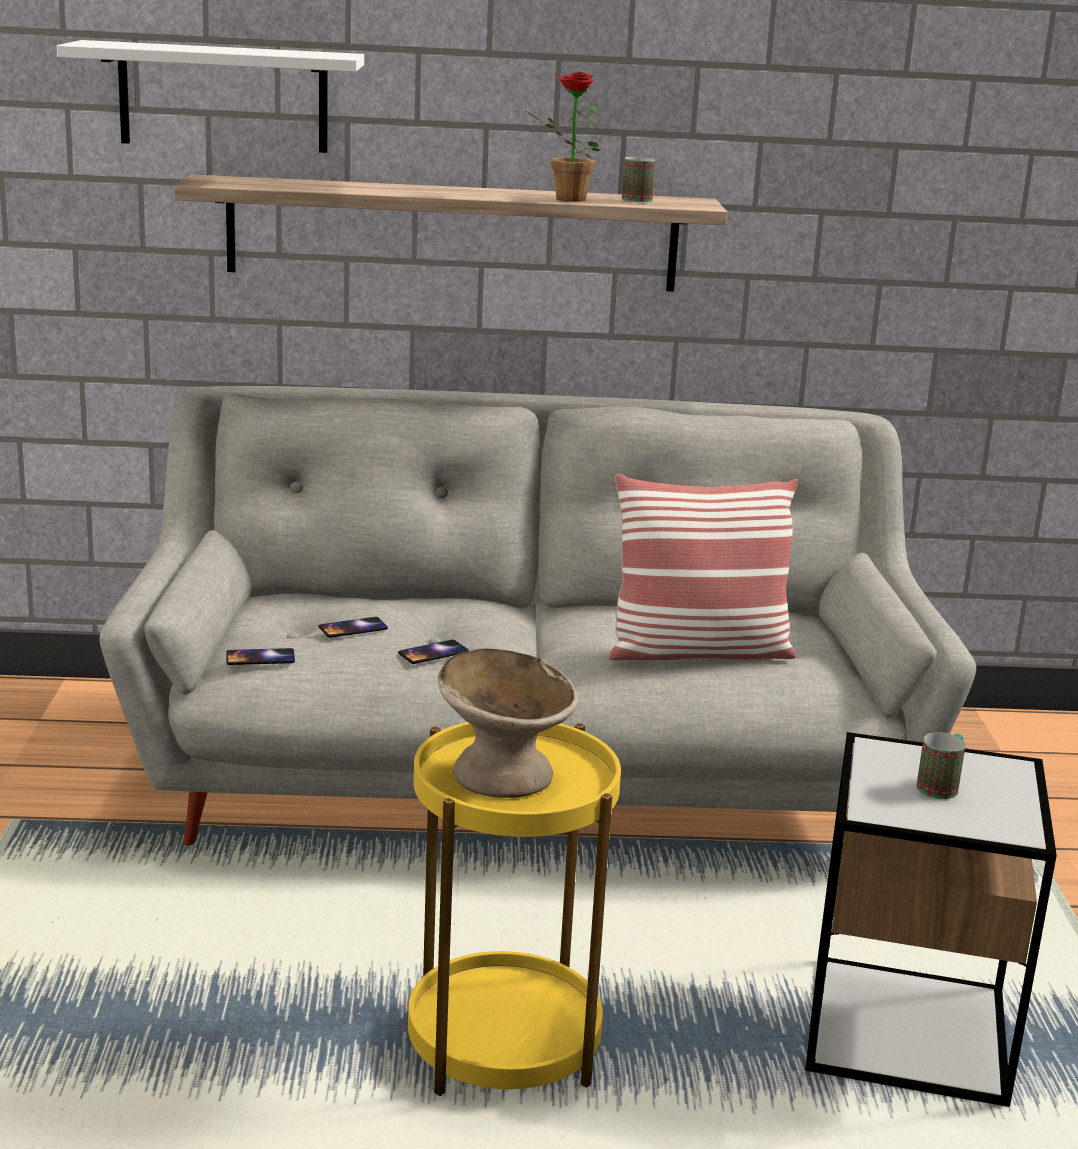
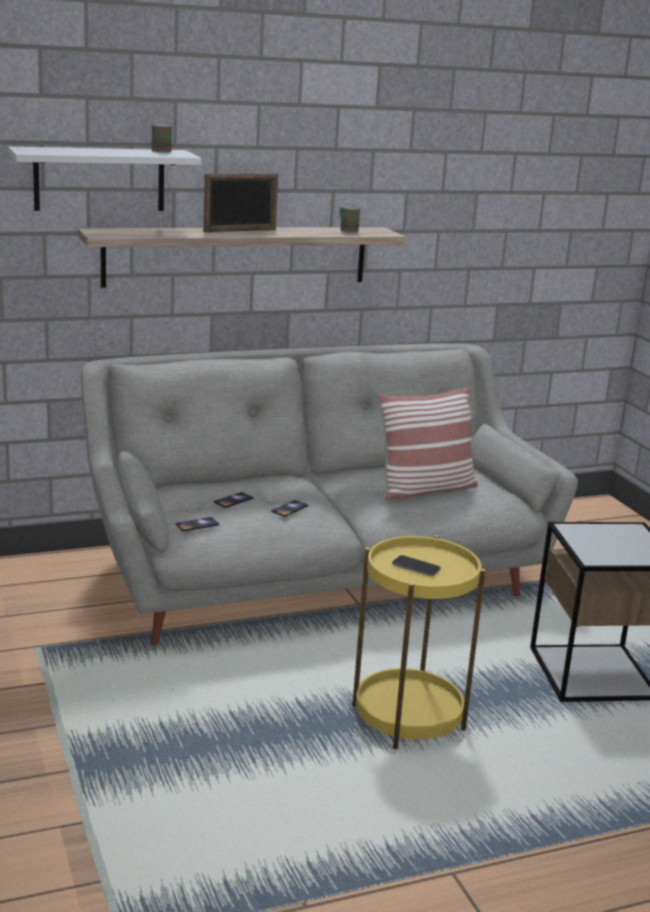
camera: 20 degrees left, 0 degrees up
beige bowl [438,648,578,798] -> phone [392,555,441,576]
potted plant [526,72,600,202] -> none
mug [916,732,965,799] -> mug moved to [152,124,172,153]
none -> picture frame [203,173,278,232]

